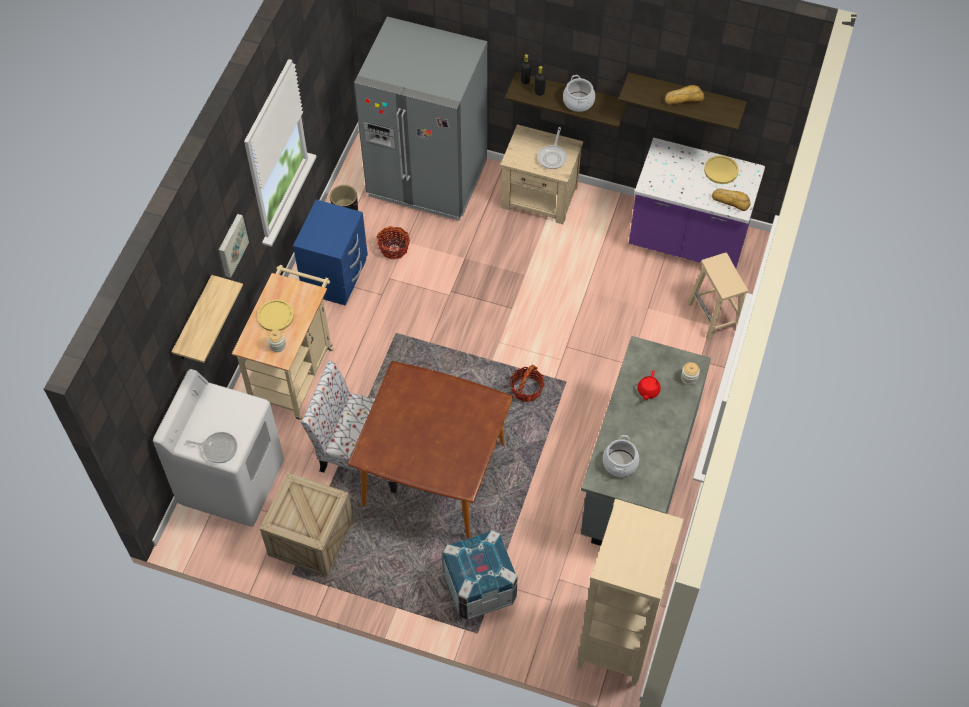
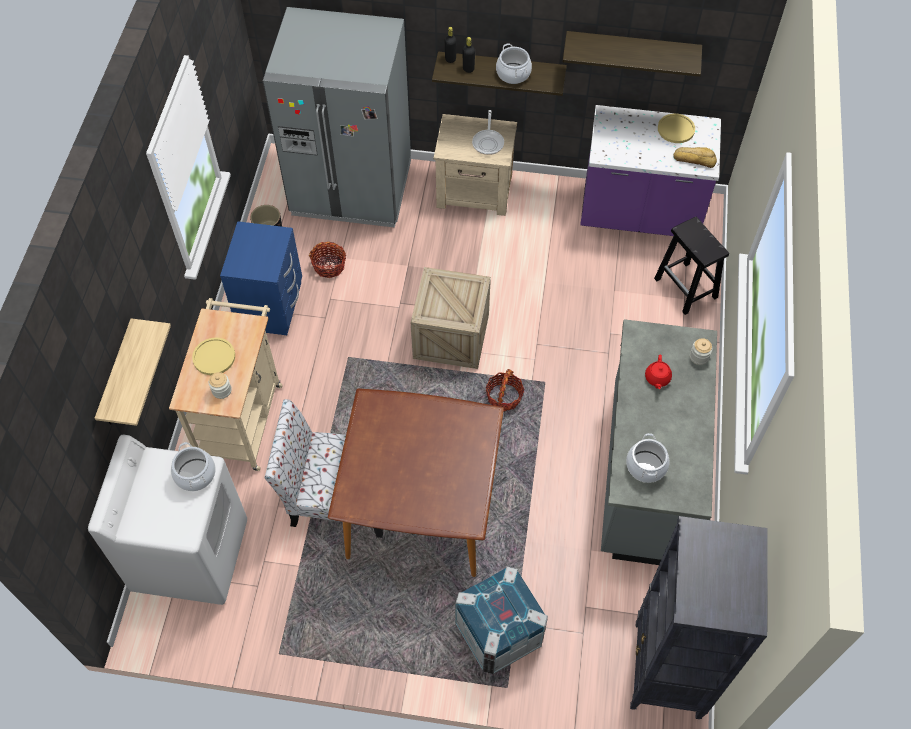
camera: 10 degrees left, 0 degrees up
frying pan [186,432,237,463] -> none
picture [219,214,249,278] -> none
crate [260,472,353,577] -> crate moved to [411,267,491,369]
beige bookcase [577,499,684,686] -> black bookcase [630,516,768,719]
bread [665,85,704,105] -> none
beige stool [687,253,748,340] -> black stool [654,217,729,315]
none -> cooking pot [171,442,215,491]

